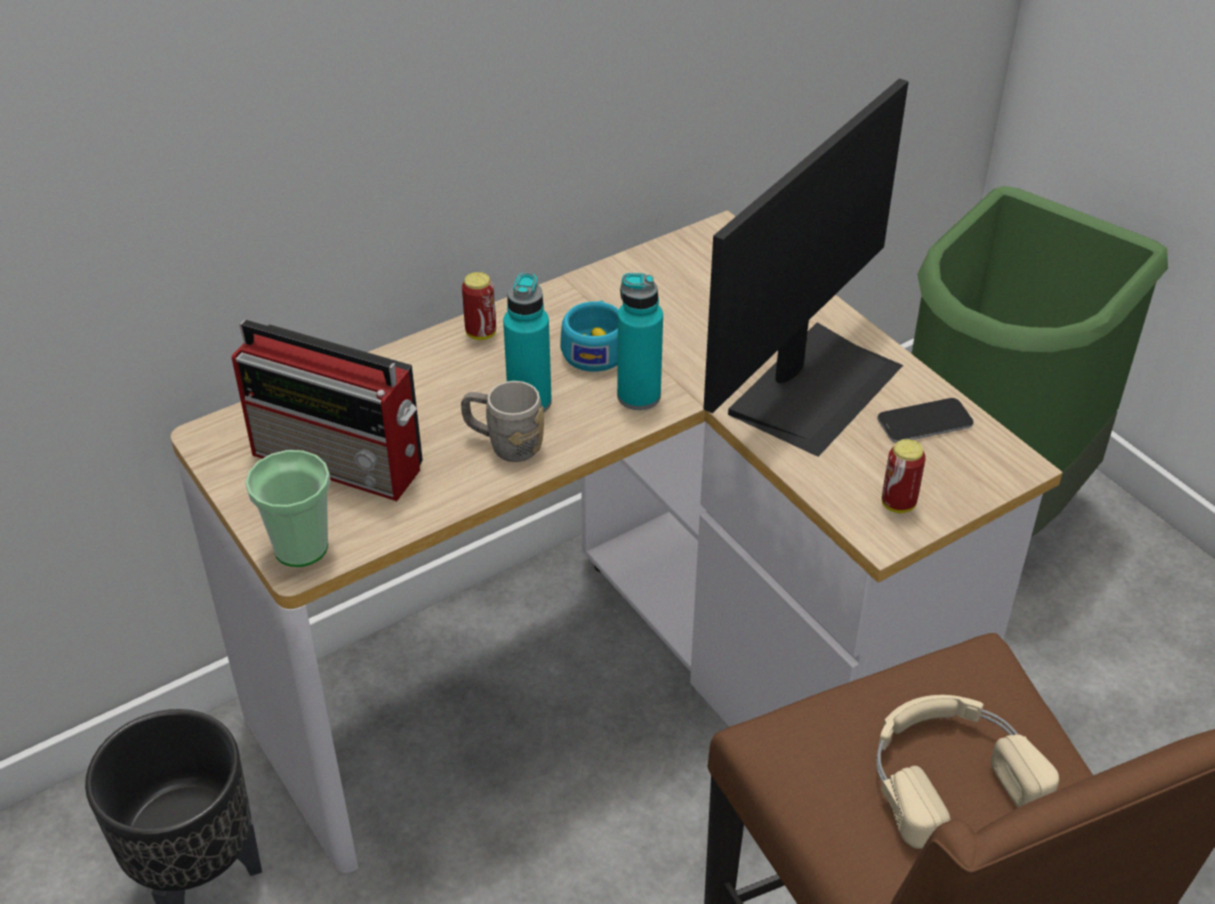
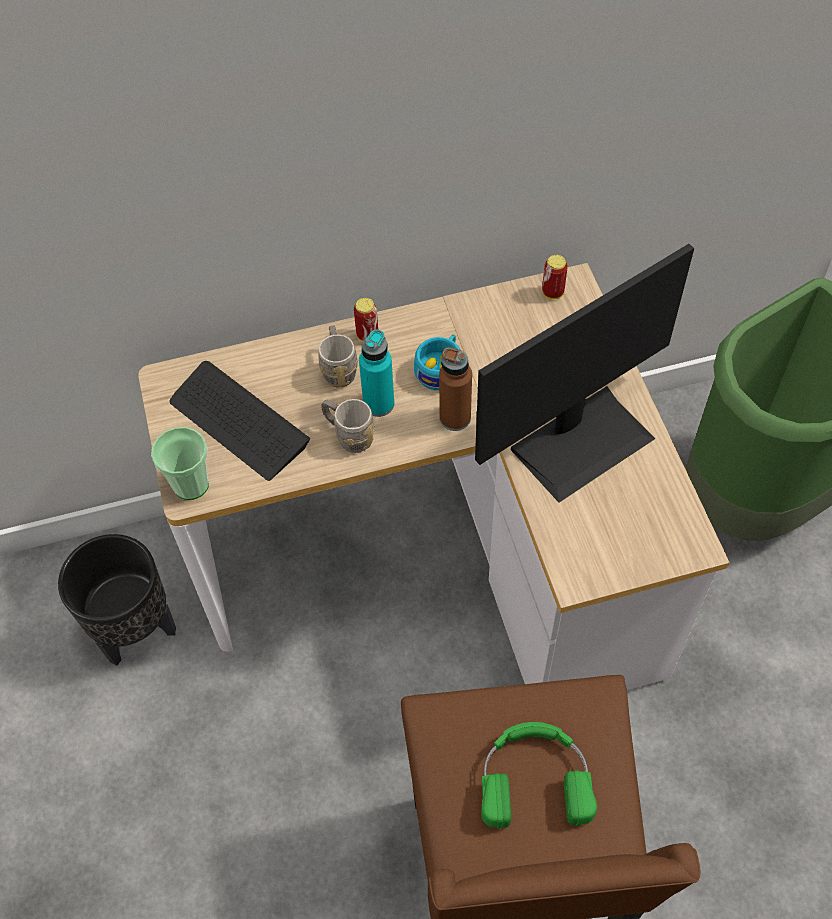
camera: 20 degrees right, 15 degrees up
radio [232,320,423,501] -> keyboard [169,361,310,481]
turquoise bottle [617,273,663,410] -> brown bottle [439,347,472,431]
beige headphones [876,695,1059,849] -> green headphones [481,722,597,828]
phone [877,398,974,443] -> none
can [882,439,926,513] -> can moved to [542,255,568,299]
none -> grey mug [319,326,358,388]

